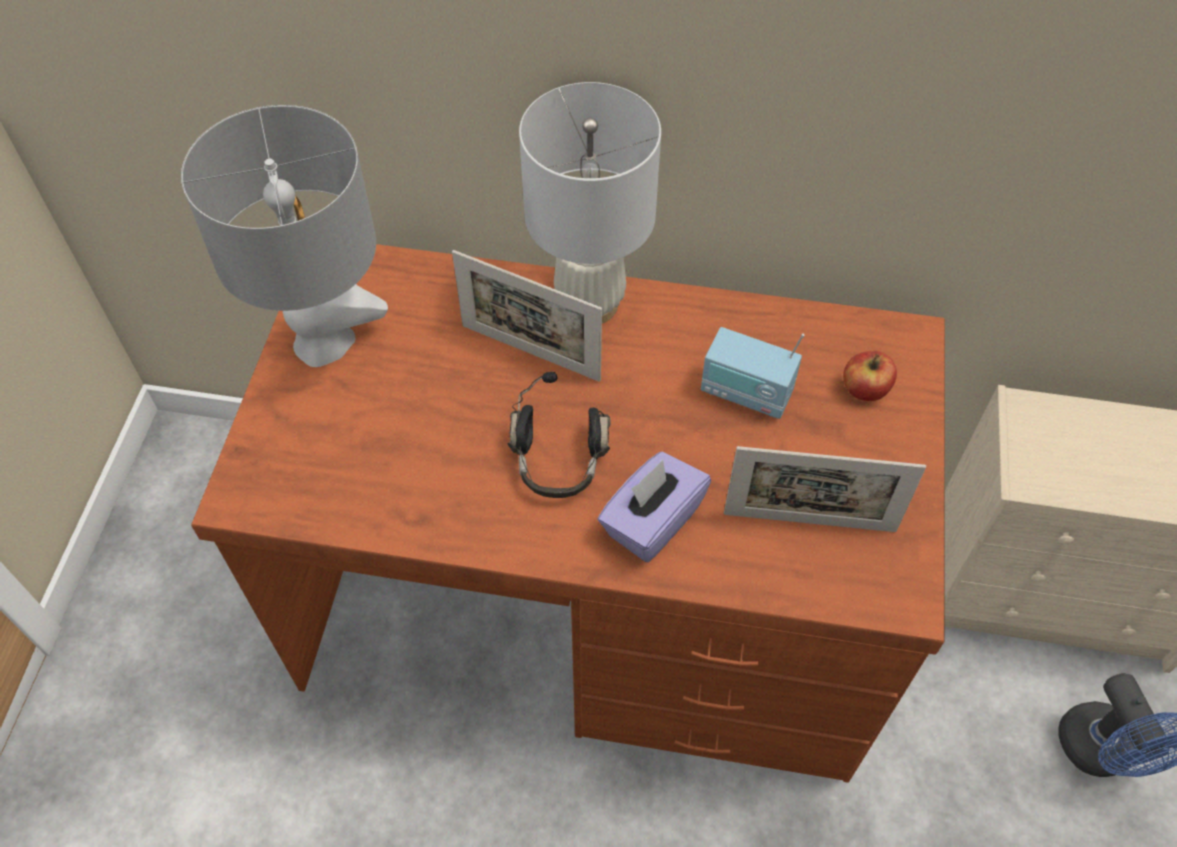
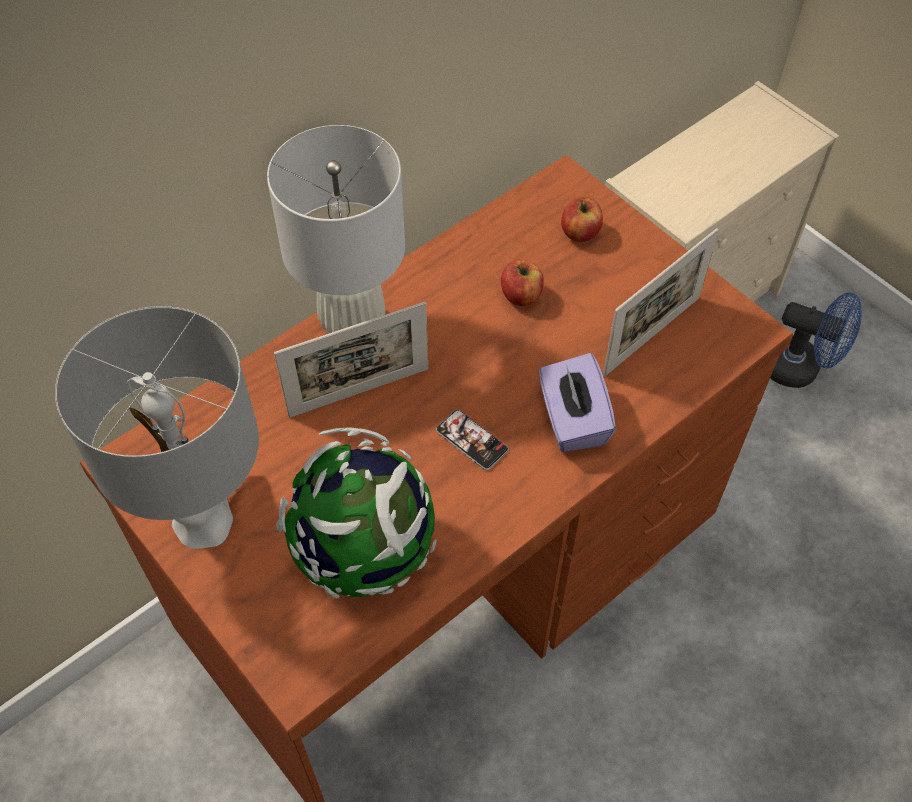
camera: 50 degrees left, 0 degrees up
black headphones [508,372,611,498] -> phone [436,410,509,470]
radio [701,327,804,419] -> apple [501,259,544,306]
none -> globe [276,427,437,599]

